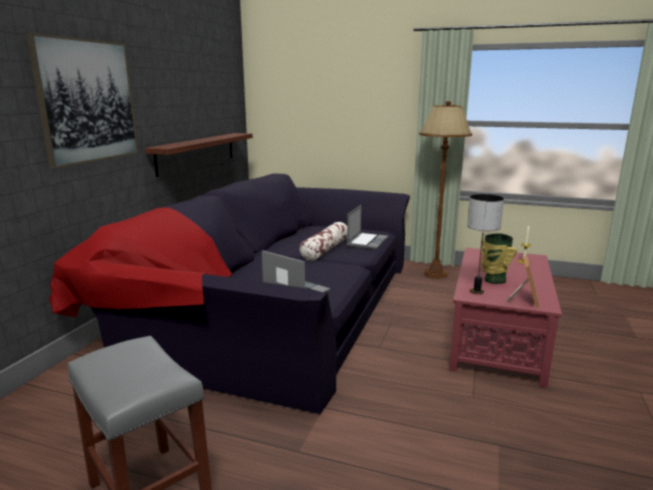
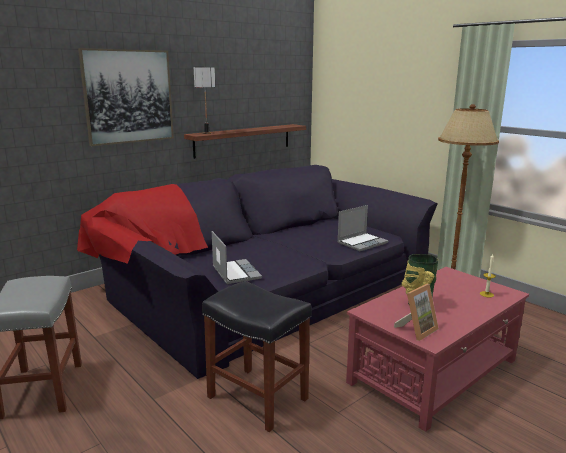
camera: 30 degrees right, 0 degrees up
pillow [300,222,347,261] -> none
table lamp [467,194,504,294] -> table lamp moved to [194,67,215,134]
none -> black stool [202,281,312,432]

